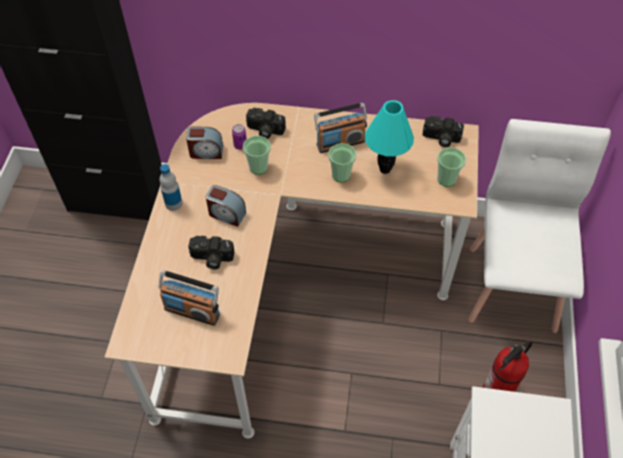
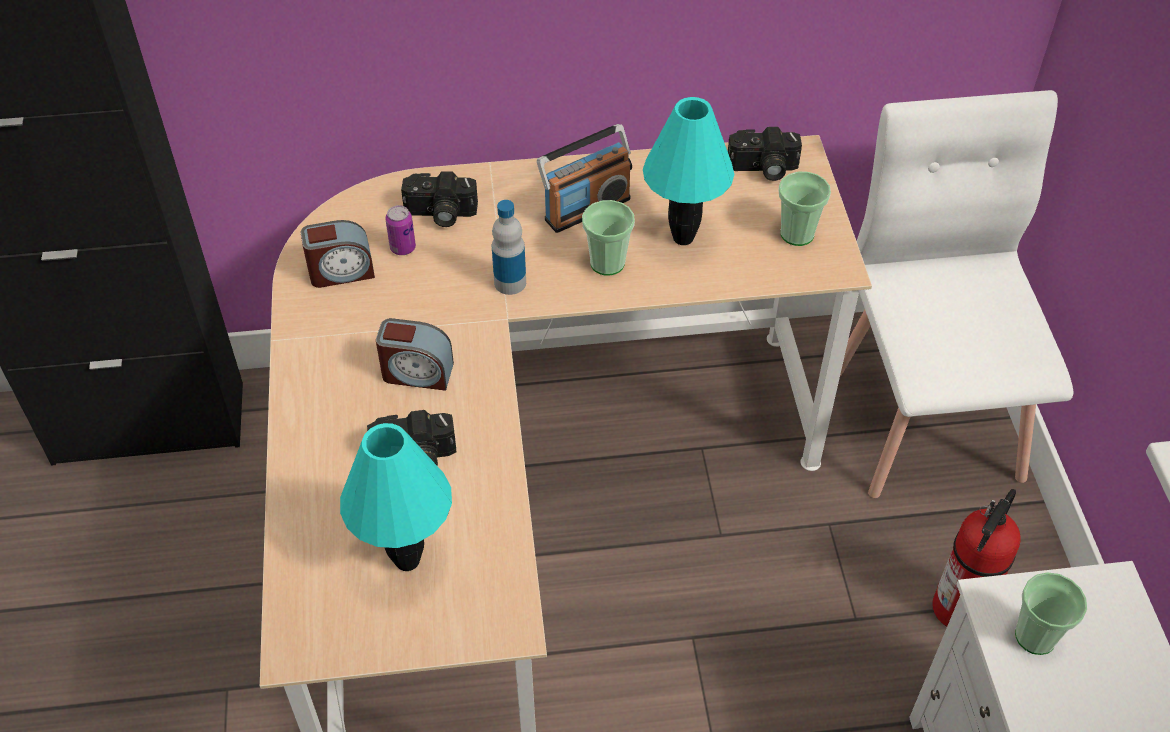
camera: 15 degrees left, 5 degrees down
radio [158,270,220,326] -> turquoise table lamp [340,423,452,571]
bottle [160,164,183,211] -> bottle moved to [492,200,526,295]
cup [243,136,271,175] -> cup moved to [1015,572,1087,655]

